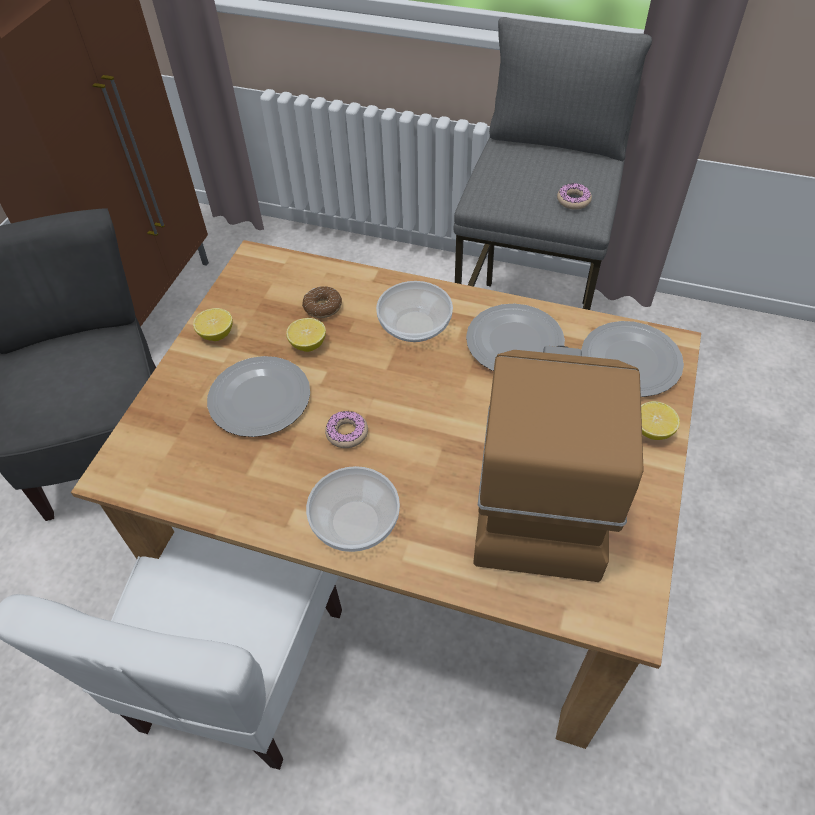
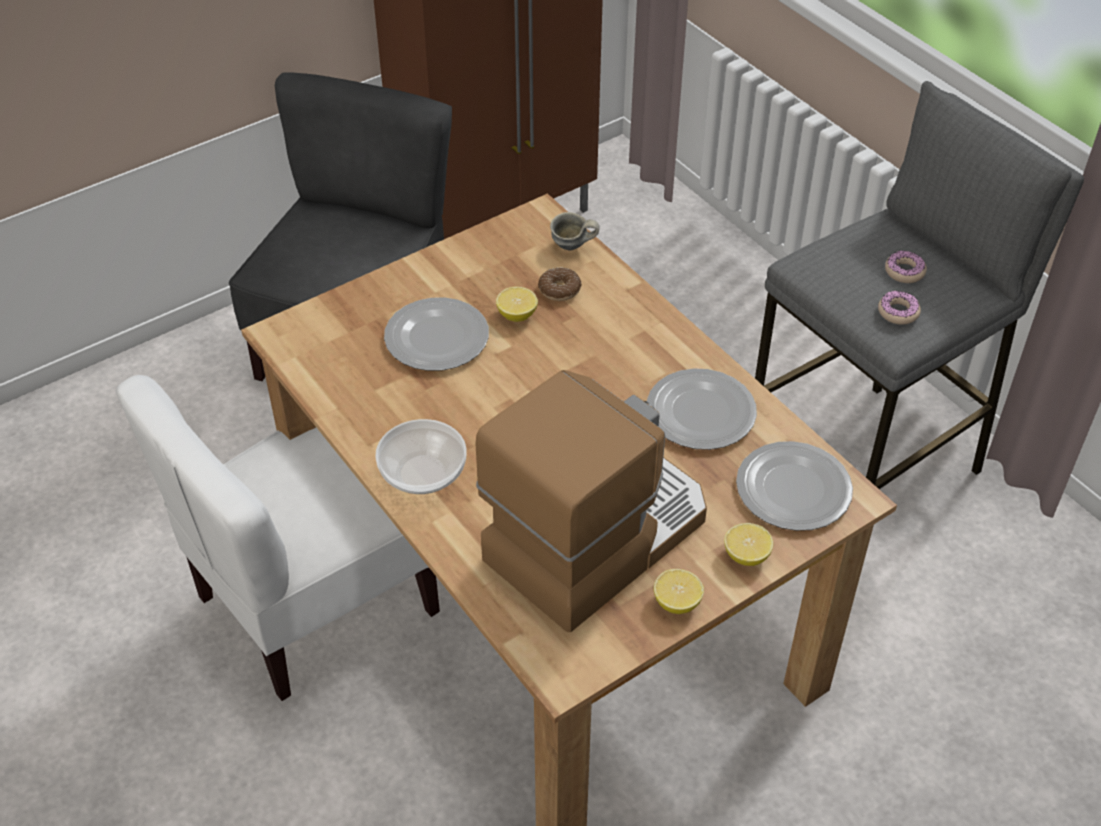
camera: 35 degrees right, 5 degrees down
lemon [193,308,233,341] -> lemon moved to [654,569,704,614]
donut [325,411,368,448] -> donut moved to [885,251,927,283]
bowl [376,281,453,342] -> none
none -> grey mug [550,212,600,251]

